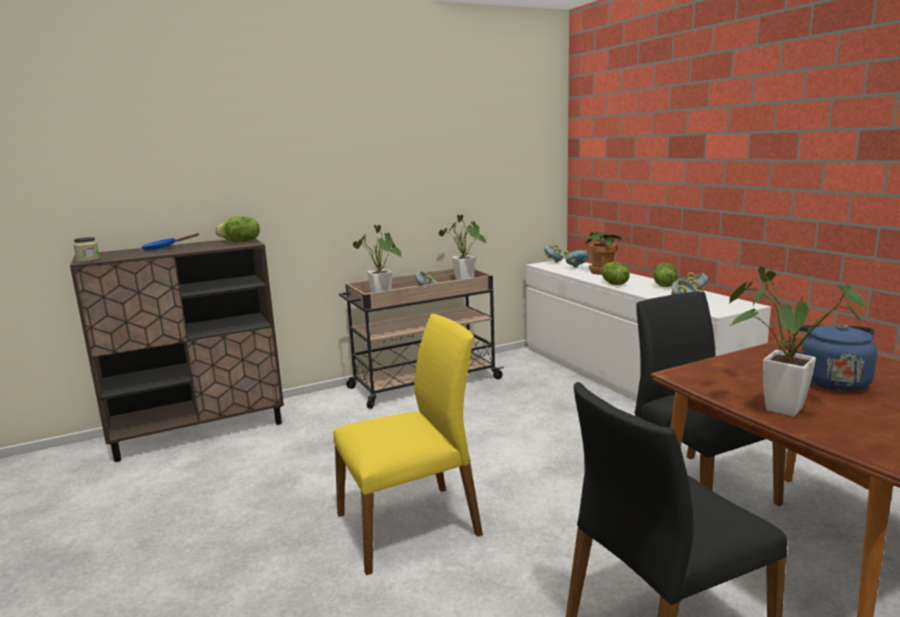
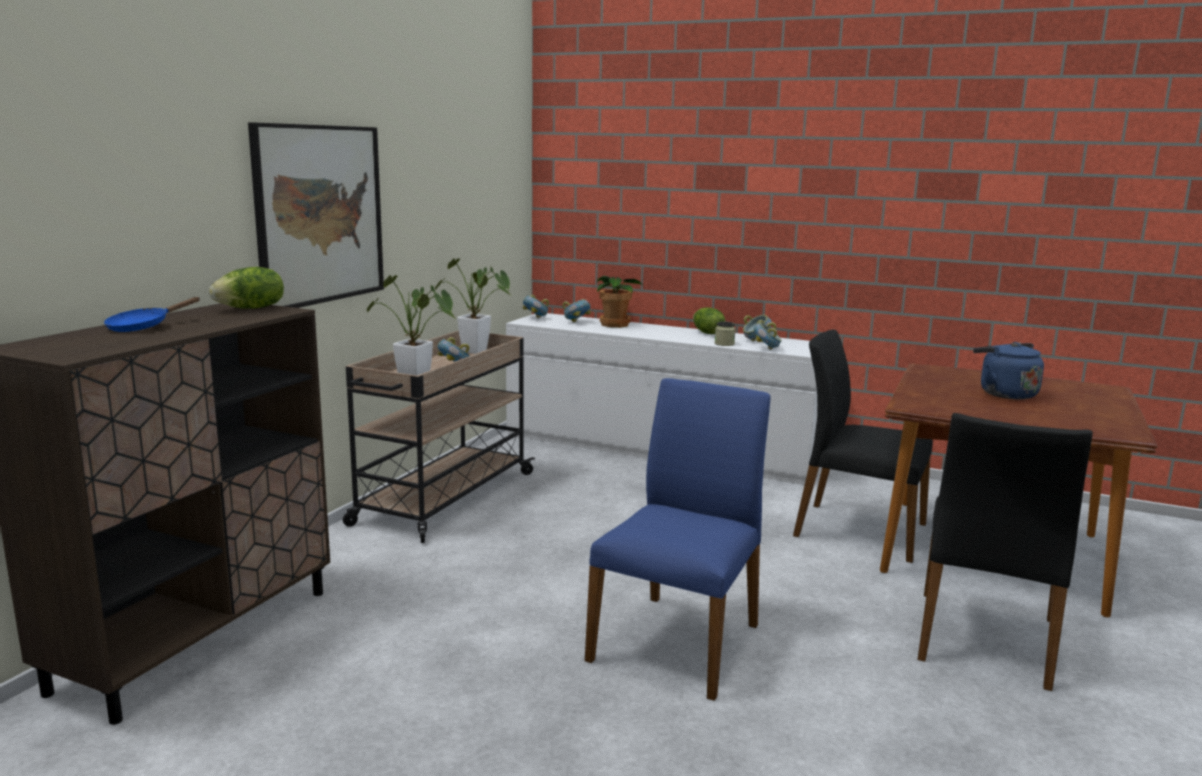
camera: 40 degrees left, 0 degrees up
jar [73,237,100,262] -> jar moved to [715,322,736,346]
yellow chair [333,314,483,575] -> blue chair [585,378,771,701]
lettuce [601,262,630,285] -> none
potted plant [729,266,865,416] -> none
none -> picture [248,122,384,308]

